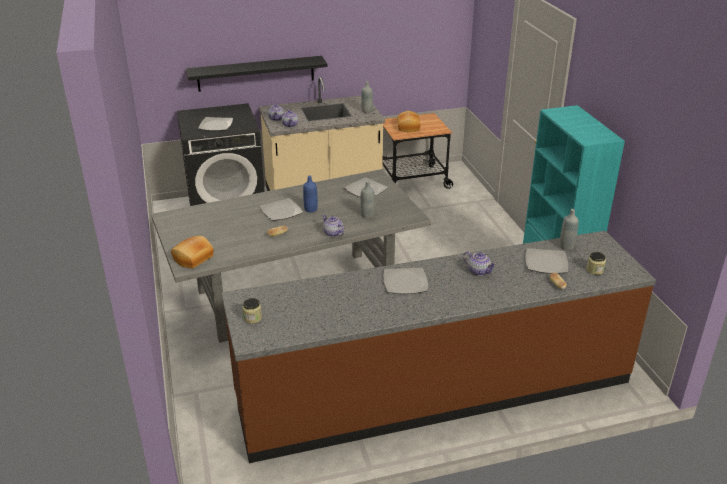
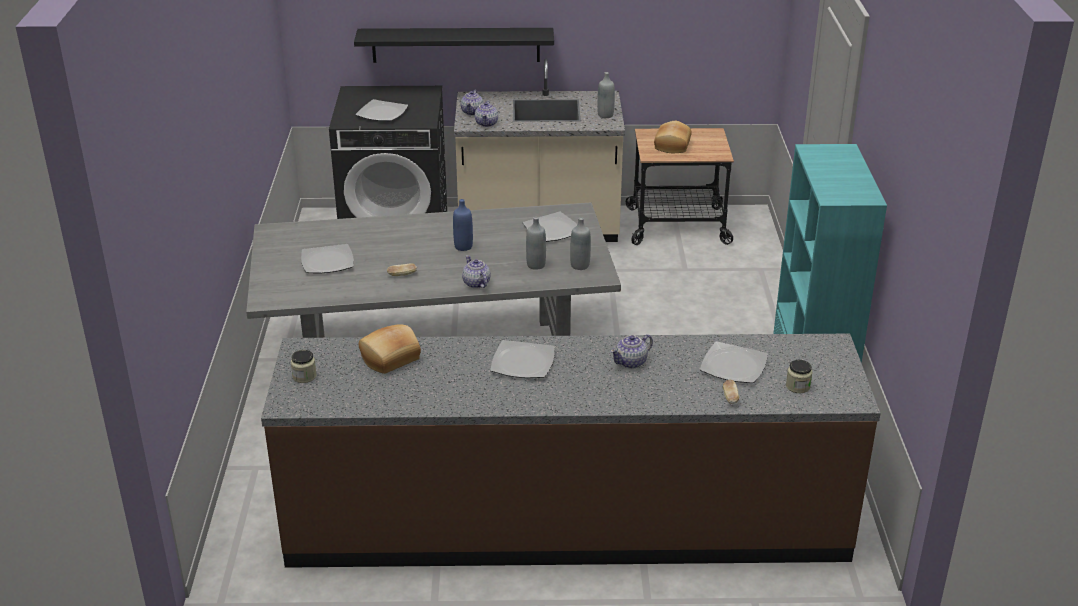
camera: 15 degrees right, 0 degrees up
bread [171,236,214,268] -> bread moved to [359,324,421,374]
plate [260,198,303,221] -> plate moved to [301,244,354,273]
teapot [463,251,497,276] -> teapot turned 90 degrees clockwise [610,334,653,369]
grey bottle [560,209,579,250] -> grey bottle moved to [570,217,591,270]

